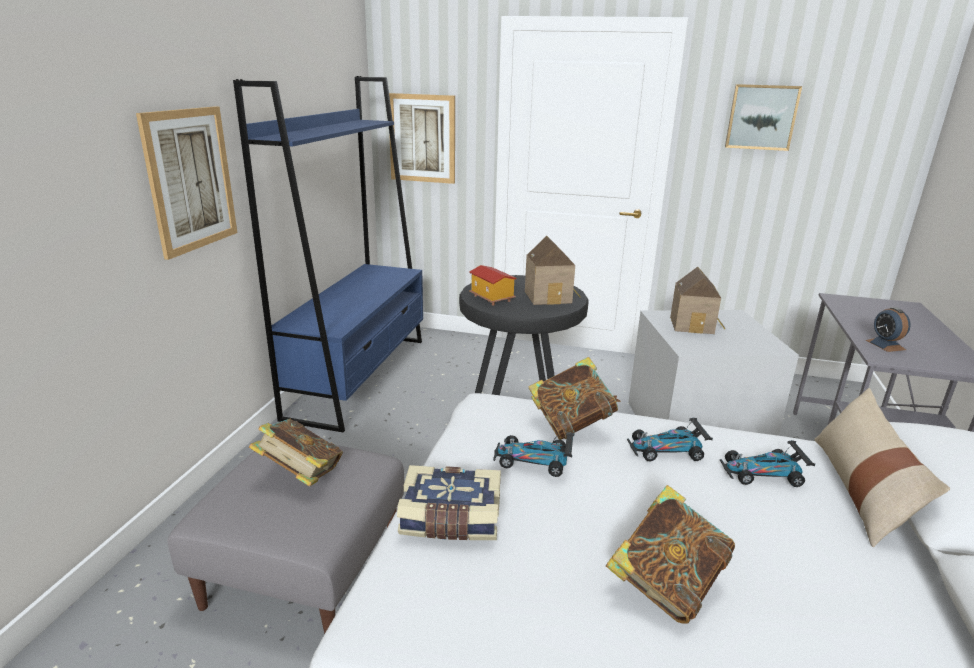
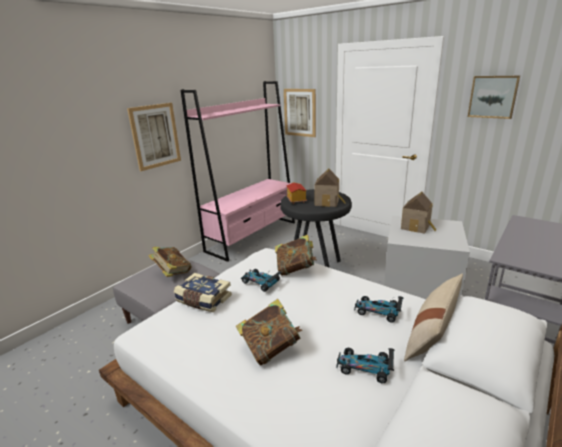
camera: 25 degrees right, 0 degrees up
blue bookcase [233,76,423,432] -> pink bookcase [181,81,295,262]
toy car [627,418,713,461] -> toy car moved to [336,348,395,383]
alarm clock [866,307,911,352] -> none

